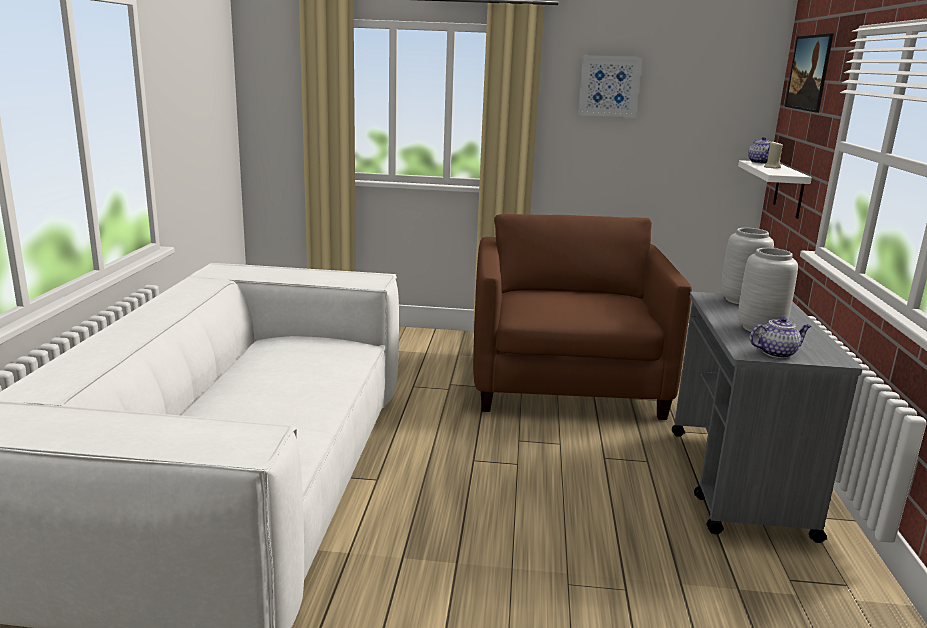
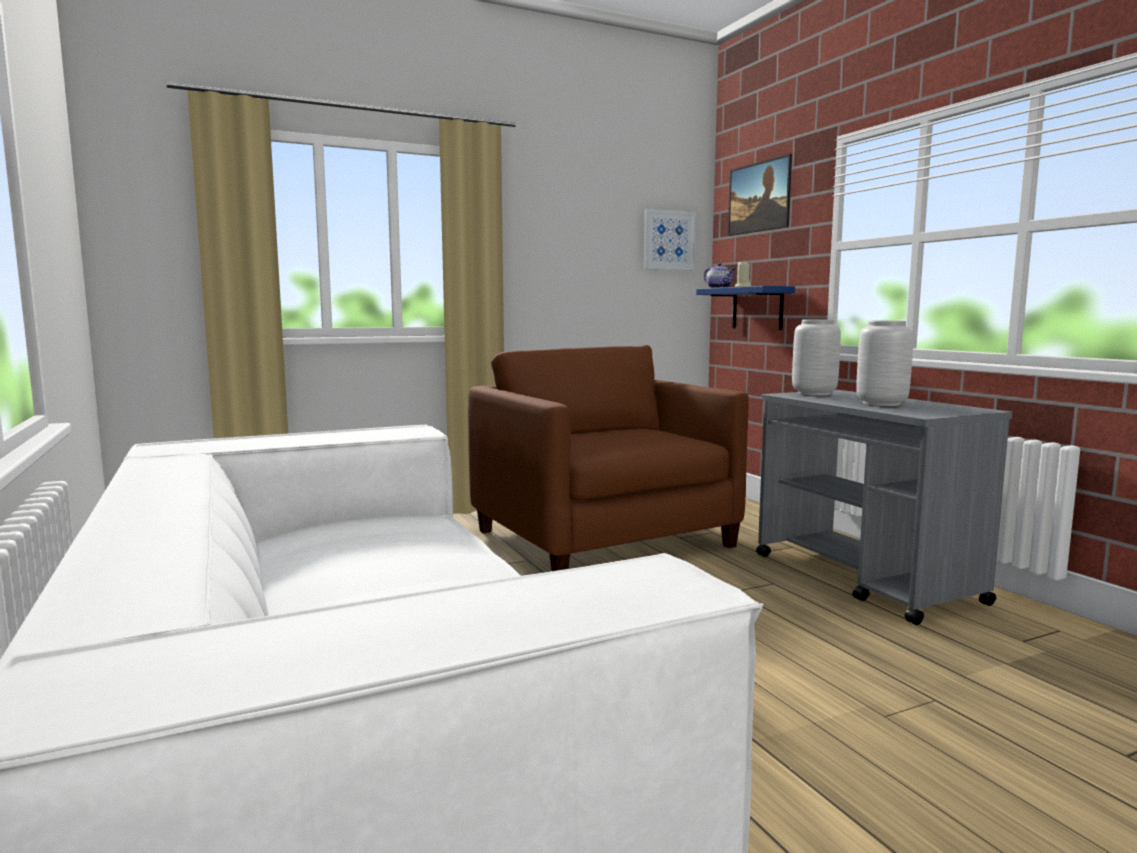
camera: 30 degrees left, 10 degrees down
picture [578,55,642,118] -> picture moved to [643,209,696,270]
white shelf [738,160,812,219] -> blue shelf [696,286,795,330]
teapot [749,317,811,358] -> none

